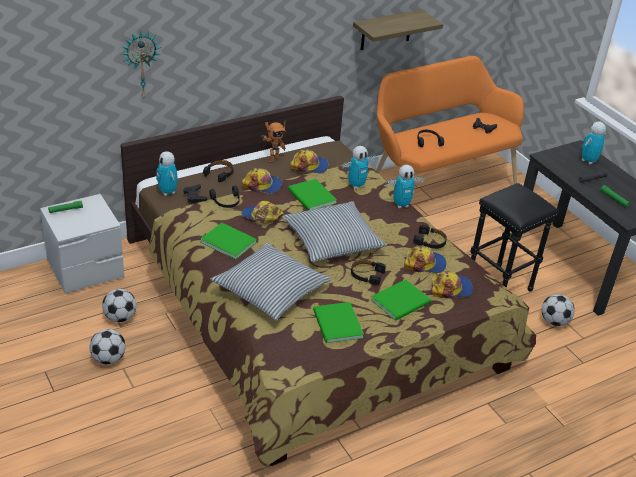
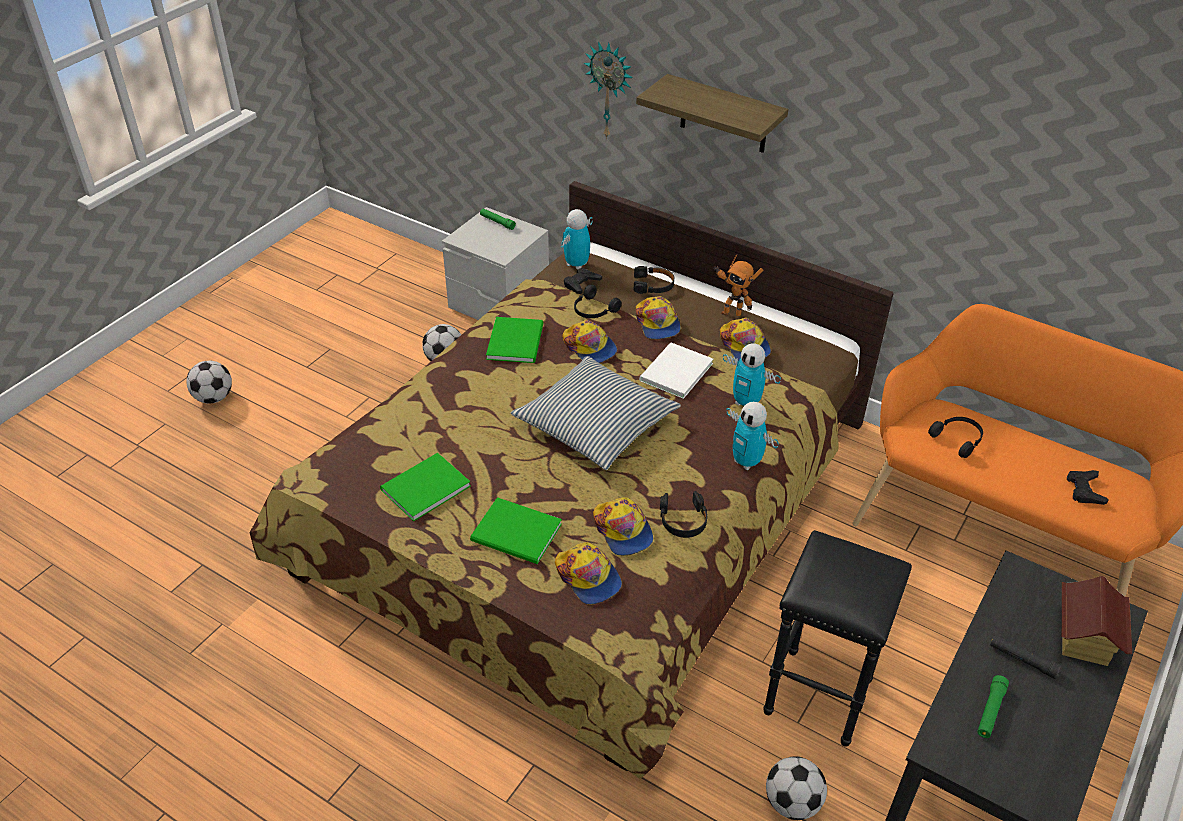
camera: 65 degrees right, 5 degrees up
football [89,329,126,364] -> football moved to [186,361,232,404]
pillow [210,243,331,320] -> none
cap [242,201,284,223] -> cap turned 150 degrees clockwise [562,319,617,363]
green book [288,179,337,211] -> white book [639,343,713,399]
black headphones [351,260,386,285] -> none
shelf [353,10,443,50] -> shelf moved to [636,74,789,153]
toy robot [582,121,606,164] -> toy house [1062,576,1132,666]

